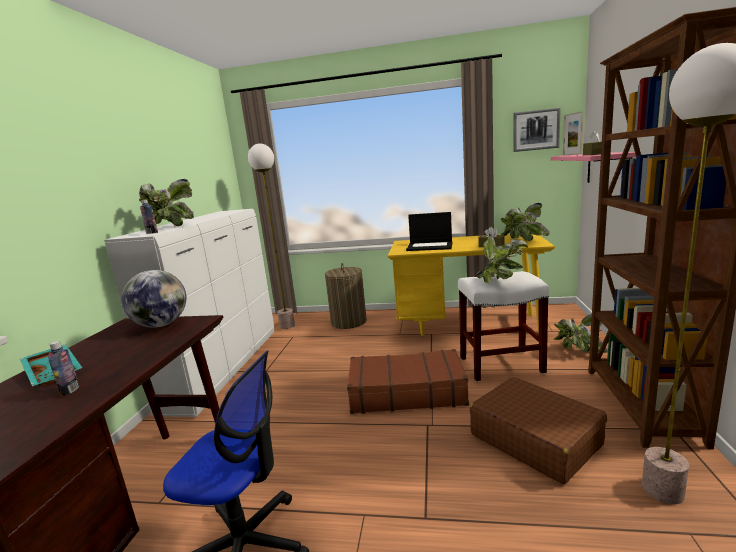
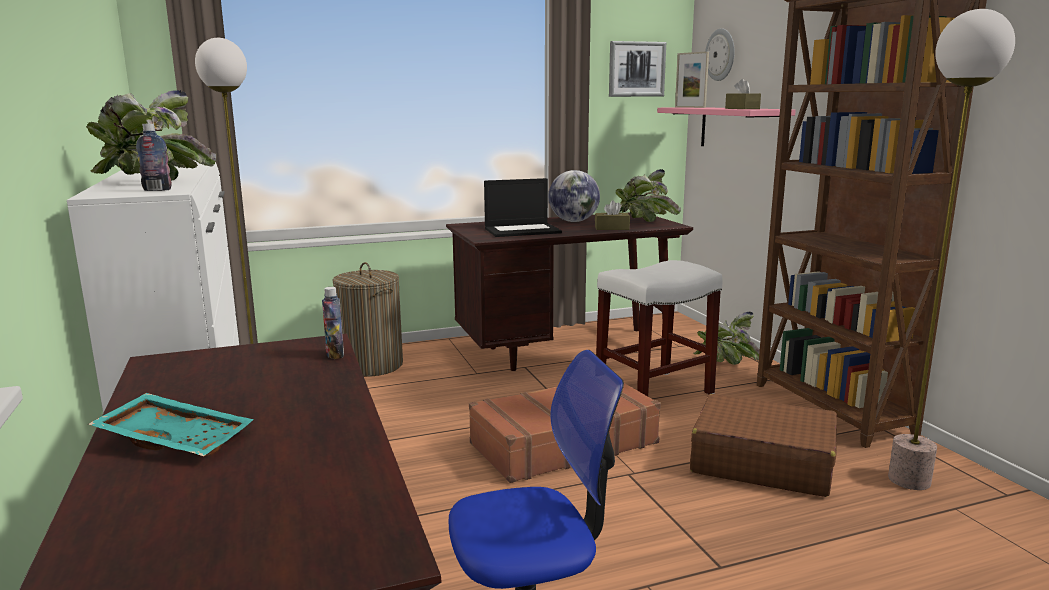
camera: 30 degrees left, 0 degrees up
bottle [48,341,79,396] -> bottle moved to [322,287,344,359]
globe [122,270,186,328] -> globe moved to [549,170,600,222]
yellow desk [387,234,555,336] -> brown desk [446,212,693,371]
potted plant [477,234,528,283] -> none
none -> wall clock [705,28,735,81]

